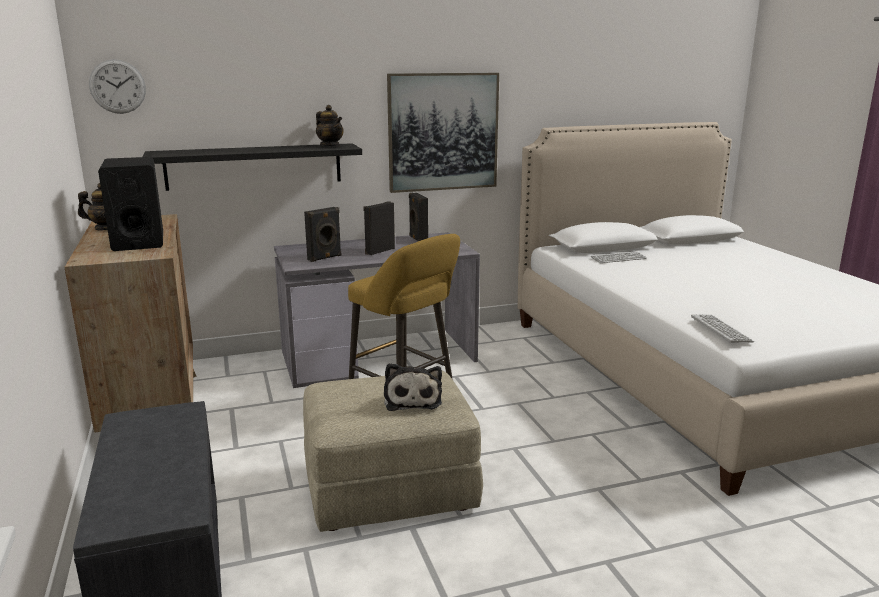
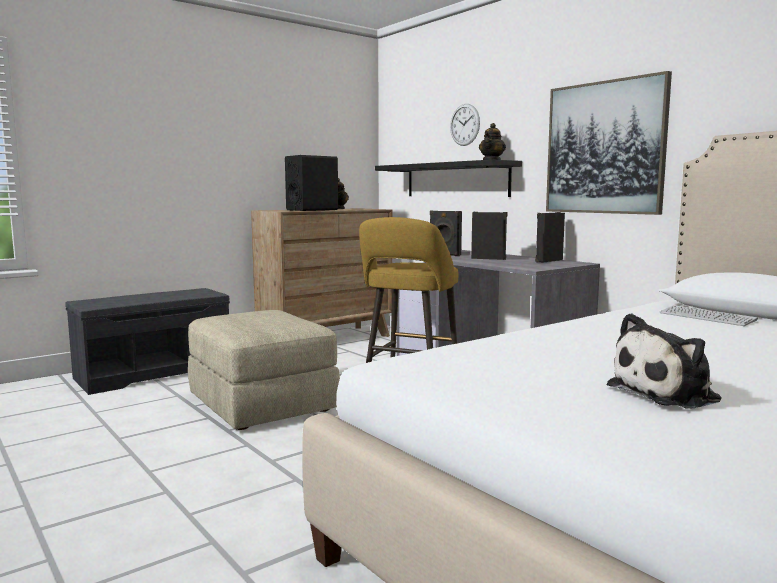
camera: 70 degrees right, 10 degrees down
wall clock [89,59,146,114] -> wall clock moved to [450,104,480,146]
plush toy [384,363,442,411] -> plush toy moved to [607,313,722,409]
keyboard [691,314,754,343] -> none

